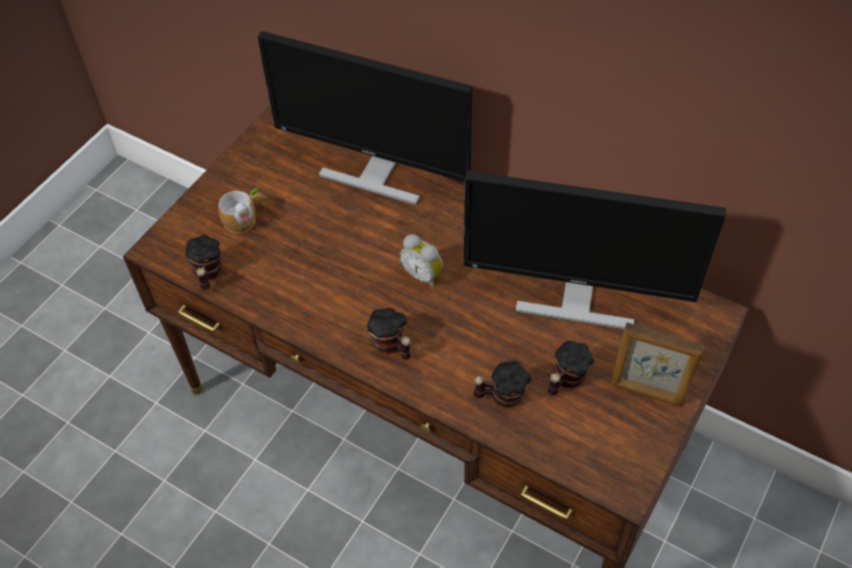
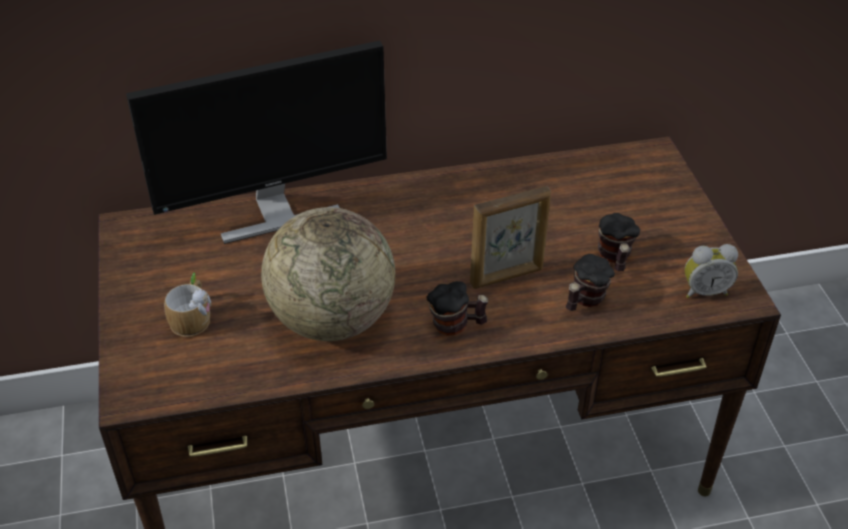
camera: 45 degrees left, 10 degrees down
mug [186,235,221,290] -> none
alarm clock [399,234,443,288] -> alarm clock moved to [685,244,738,298]
monitor [464,171,726,329] -> none
picture frame [611,322,704,406] -> picture frame moved to [470,186,551,289]
none -> globe [261,207,395,341]

